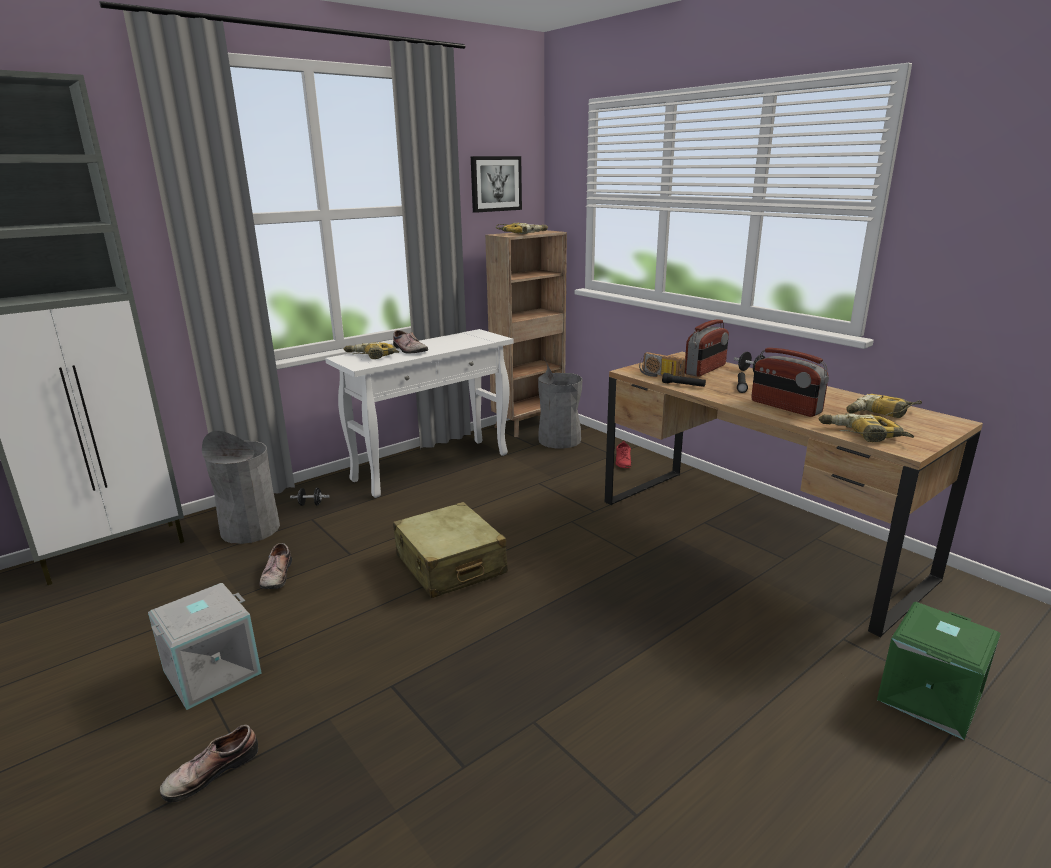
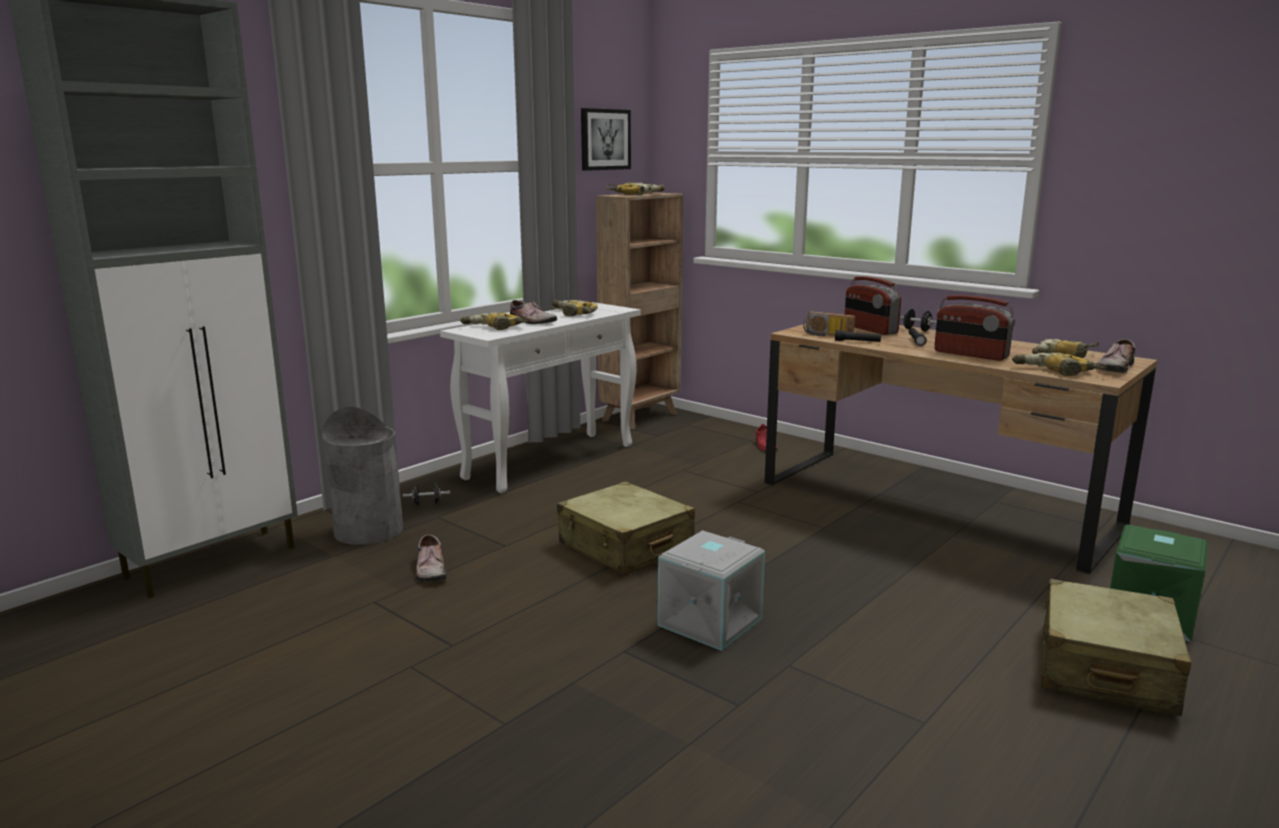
camera: 10 degrees left, 5 degrees down
grey storage box [148,583,262,710] -> grey storage box moved to [658,530,765,651]
shoe [160,725,258,802] -> shoe moved to [1096,339,1135,373]
grey trash can [538,356,582,448] -> none
radio [685,319,729,377] -> radio turned 120 degrees clockwise [845,276,901,335]
none -> power drill [548,300,598,316]
none -> beige suitcase [1041,579,1192,716]

